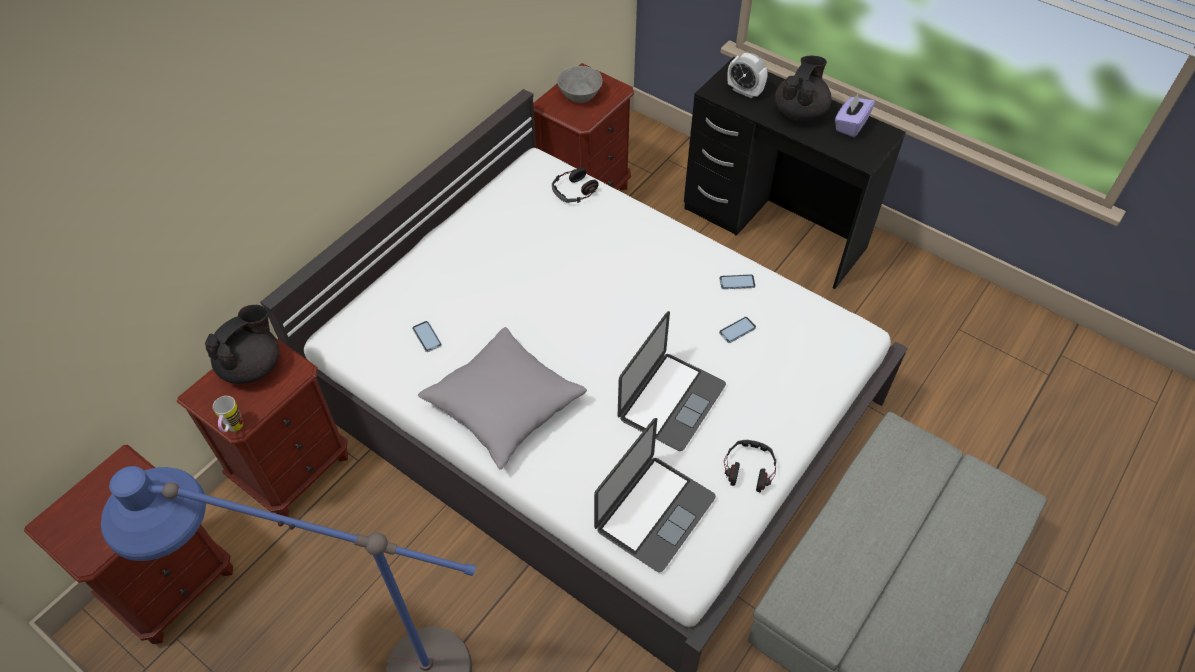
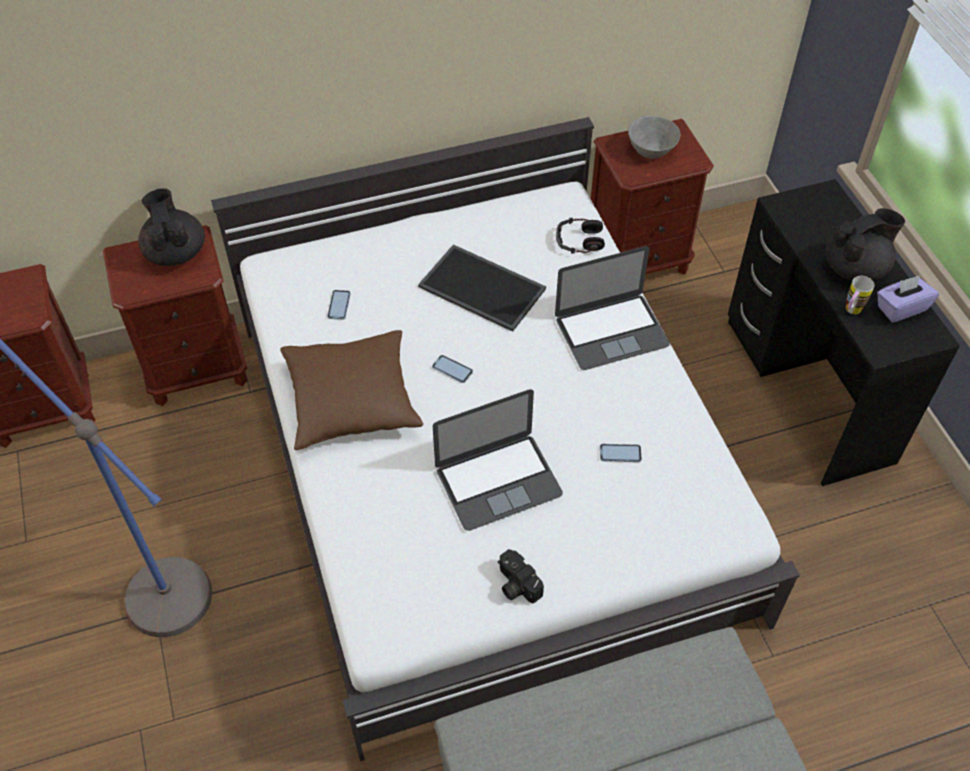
camera: 35 degrees right, 0 degrees up
black teapot [205,305,279,384] -> black teapot turned 90 degrees counterclockwise [138,188,205,266]
mug [213,396,243,432] -> mug moved to [846,276,874,314]
grey pillow [418,327,587,470] -> brown pillow [280,330,423,450]
laptop [594,418,716,572] -> laptop moved to [555,246,670,370]
phone [719,274,756,289] -> phone moved to [432,355,473,383]
headphones [724,440,776,493] -> camera [498,549,544,604]
alarm clock [727,53,767,98] -> none
none -> tray [418,245,546,332]

